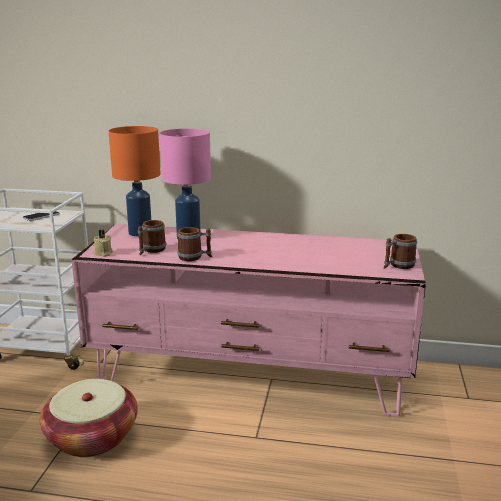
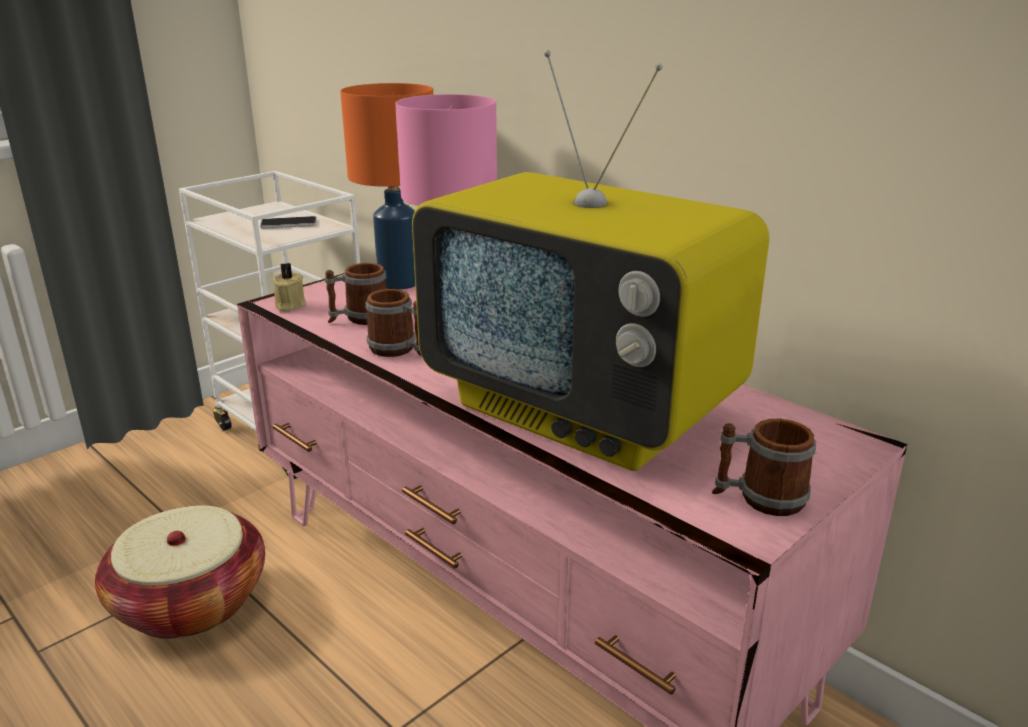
camera: 35 degrees right, 5 degrees up
none -> television [412,50,769,471]

